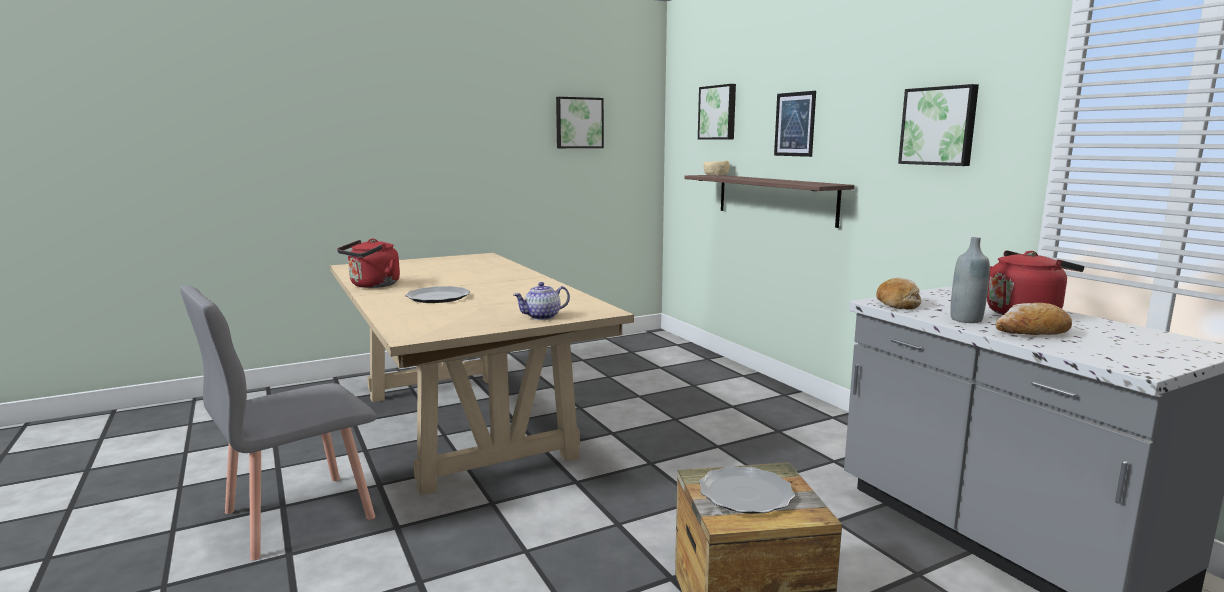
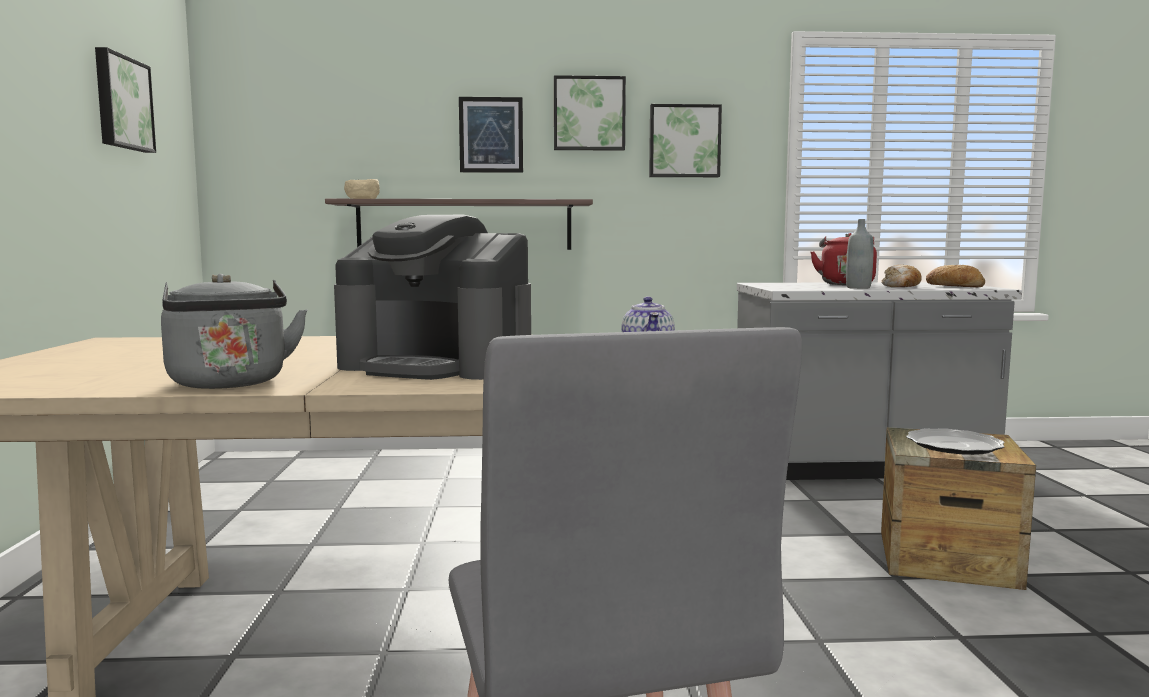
camera: 65 degrees left, 5 degrees down
red kettle [337,239,400,288] -> grey kettle [161,274,307,389]
plate [405,286,470,303] -> coffee machine [334,214,531,380]
picture [698,84,736,140] -> picture moved to [554,75,626,151]
bread [876,278,922,310] -> bread moved to [926,265,985,287]

